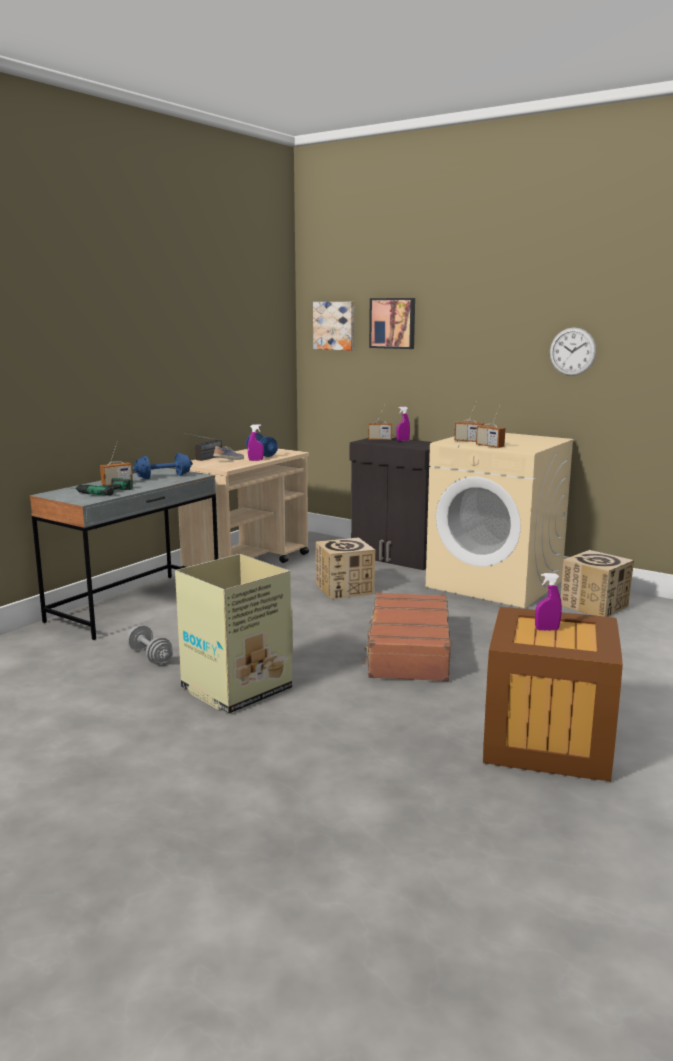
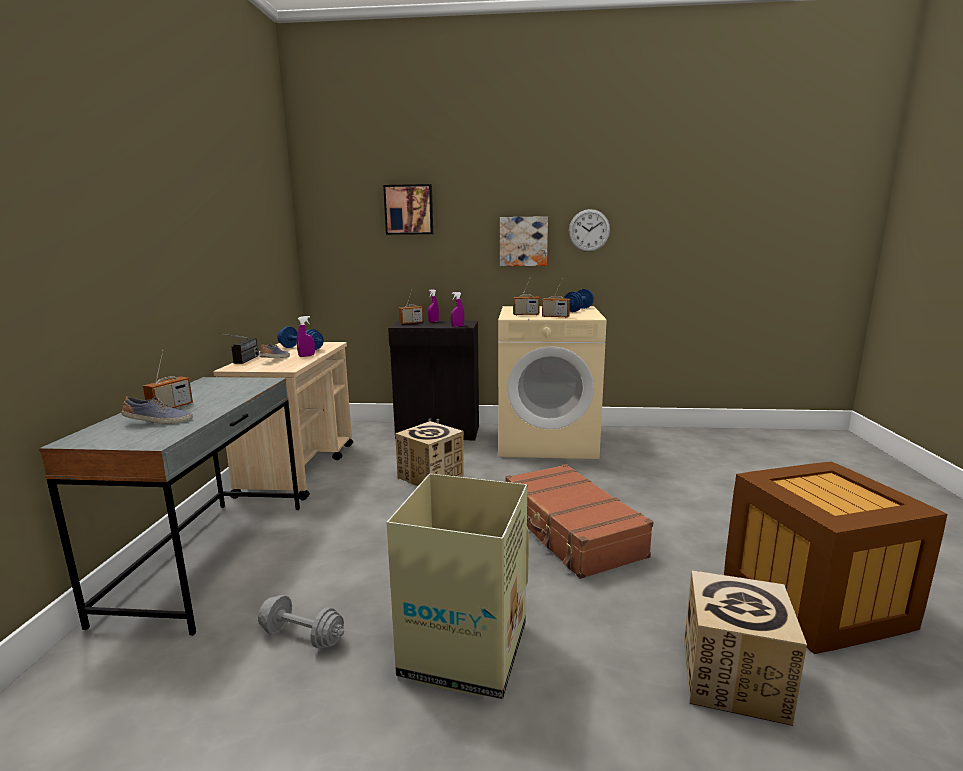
camera: 30 degrees left, 0 degrees up
power drill [69,478,133,496] -> shoe [121,397,193,424]
blue dumbbell [132,453,193,479] -> blue dumbbell moved to [564,289,594,312]
picture [313,302,354,351] -> picture moved to [500,216,548,266]
purple spray bottle [535,573,562,631] -> purple spray bottle moved to [451,292,464,327]
cardboard box [561,550,634,617] -> cardboard box moved to [684,570,807,726]

